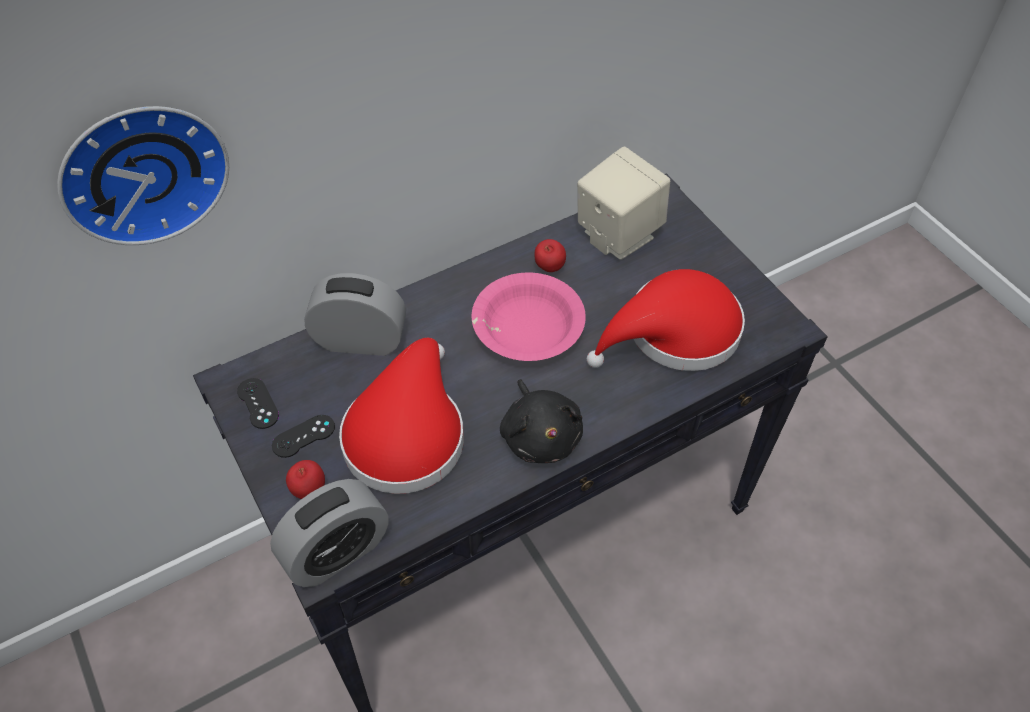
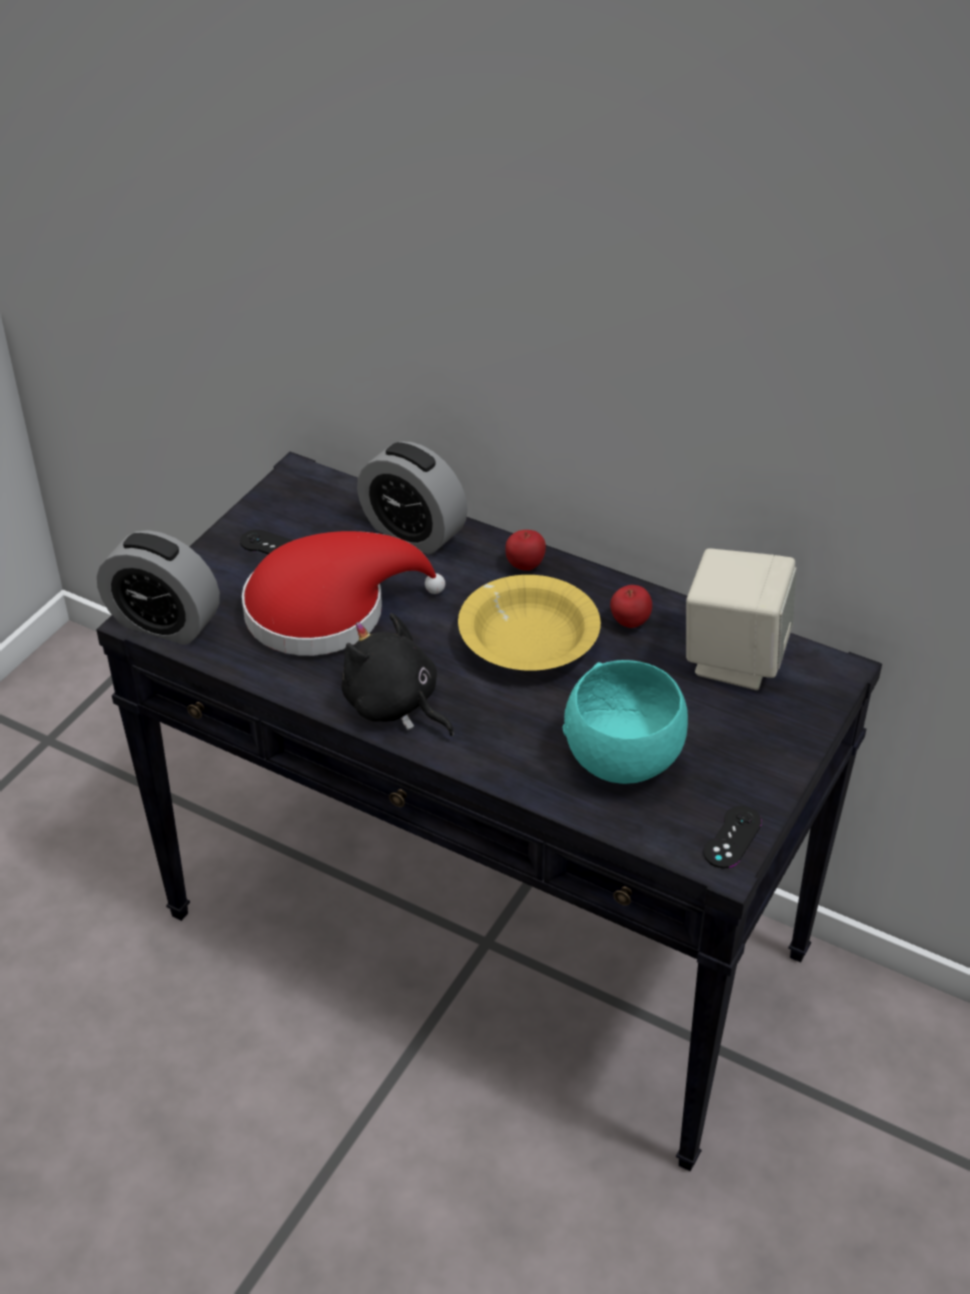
camera: 60 degrees right, 10 degrees down
wall clock [57,106,229,245] -> none
black game controller [237,378,279,429] -> black game controller moved to [703,806,762,868]
apple [286,460,325,499] -> apple moved to [505,530,546,571]
alarm clock [304,273,406,356] -> alarm clock turned 150 degrees clockwise [357,442,468,554]
pink bowl [472,273,586,361] -> yellow bowl [458,575,601,671]
black plush toy [500,379,583,463] -> black plush toy turned 90 degrees clockwise [342,613,454,736]
red hat [587,269,745,371] -> turquoise bowl [563,660,688,784]

